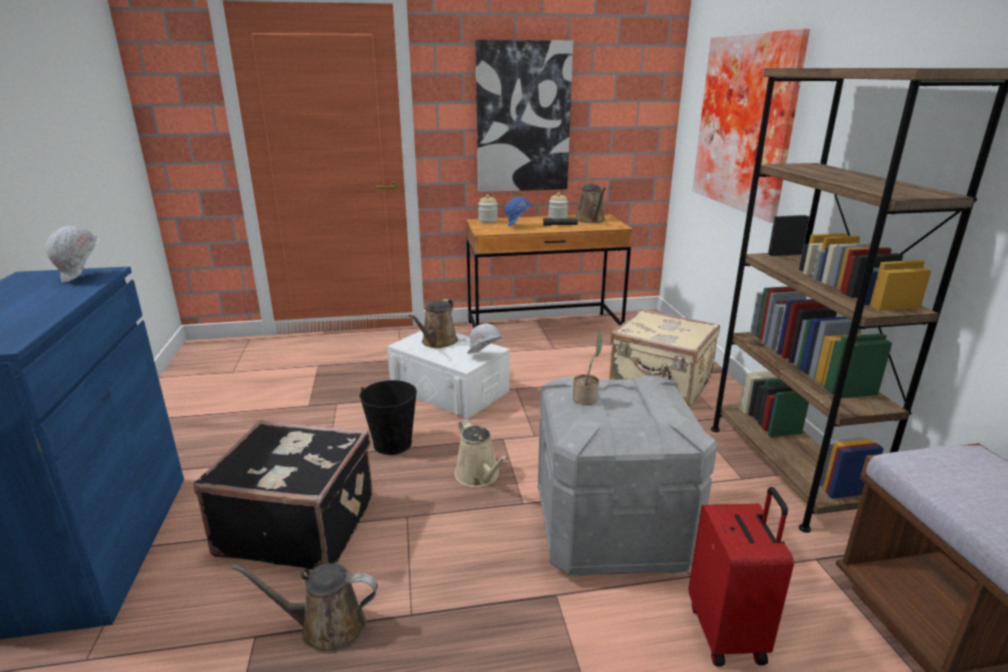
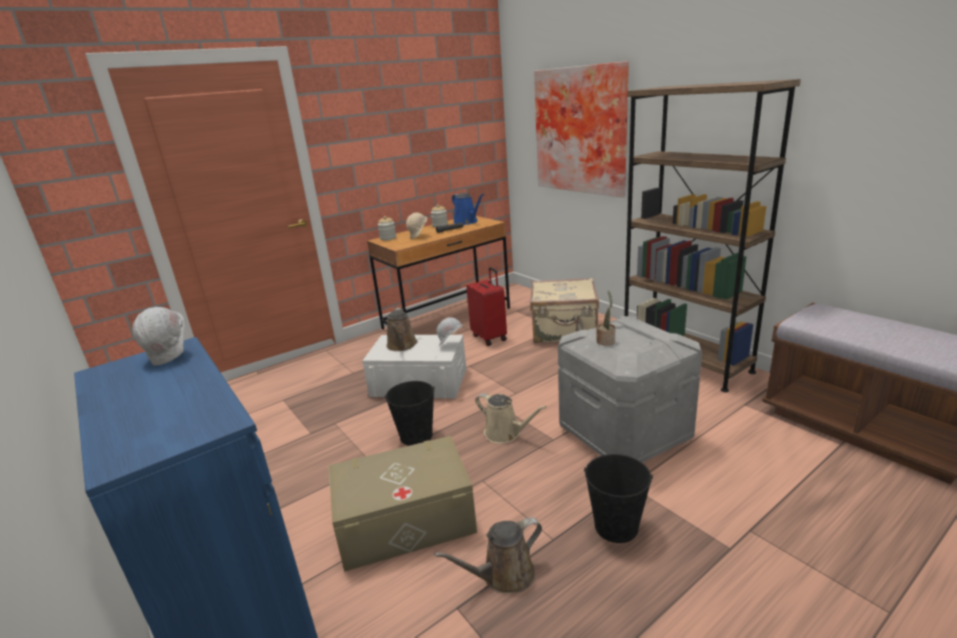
camera: 25 degrees left, 0 degrees up
black suitcase [194,420,373,570] -> beige storage box [328,436,477,572]
picture [475,40,573,192] -> none
blue hard hat [505,196,532,226] -> beige hard hat [406,213,427,239]
brown watering can [575,184,606,223] -> blue watering can [452,193,484,225]
red suitcase [689,487,794,666] -> red suitcase moved to [466,267,507,346]
none -> black bucket [584,454,653,543]

